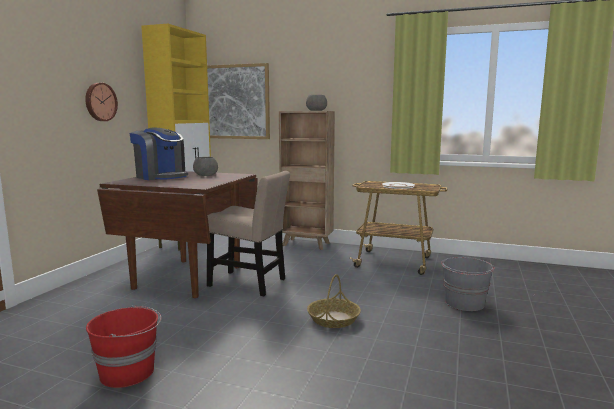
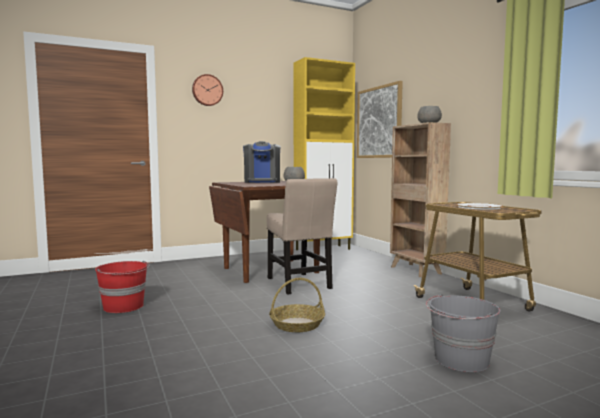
camera: 45 degrees right, 5 degrees down
wall clock [85,83,118,121] -> wall clock moved to [192,74,223,106]

